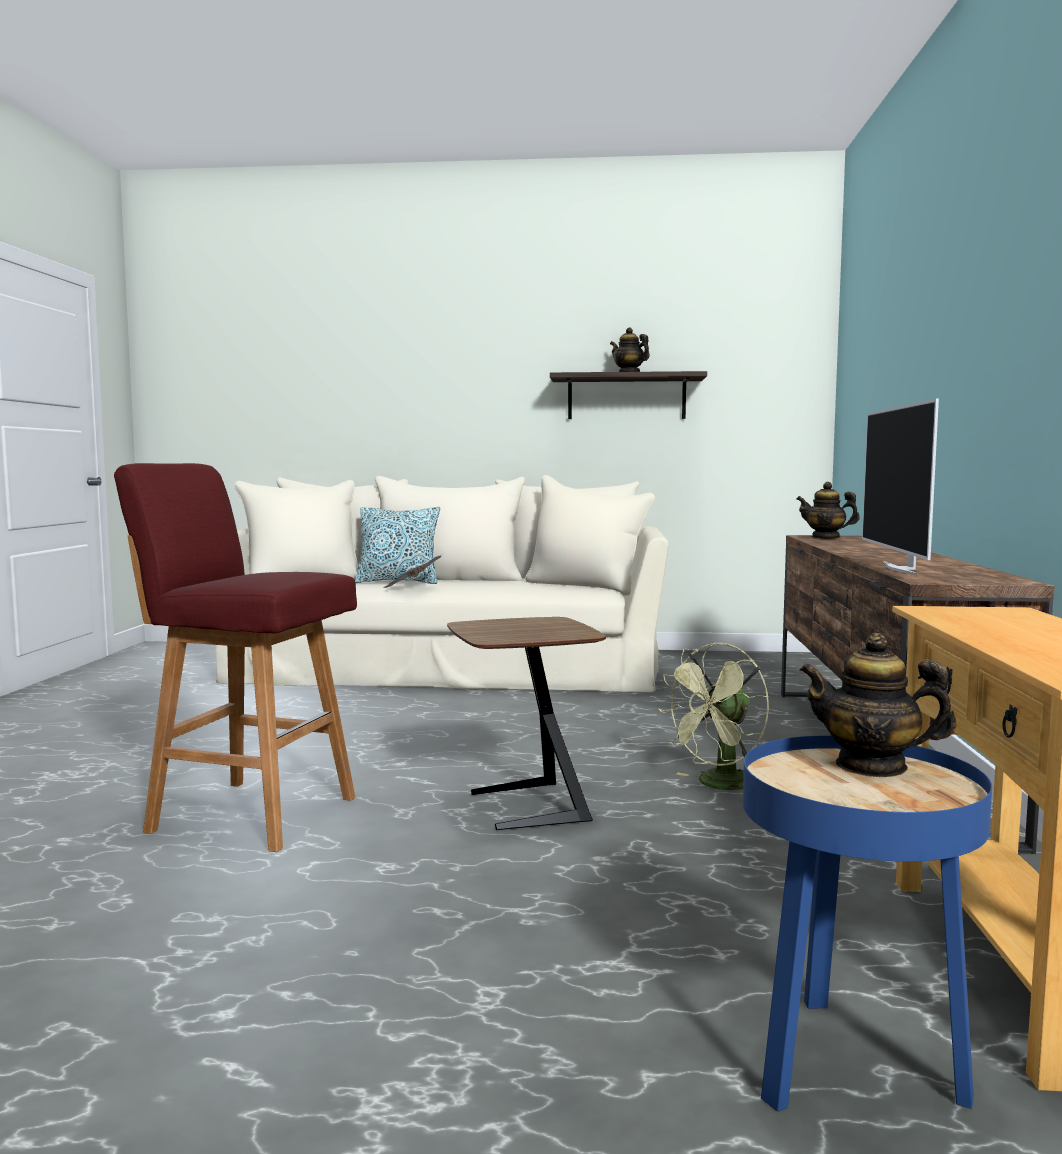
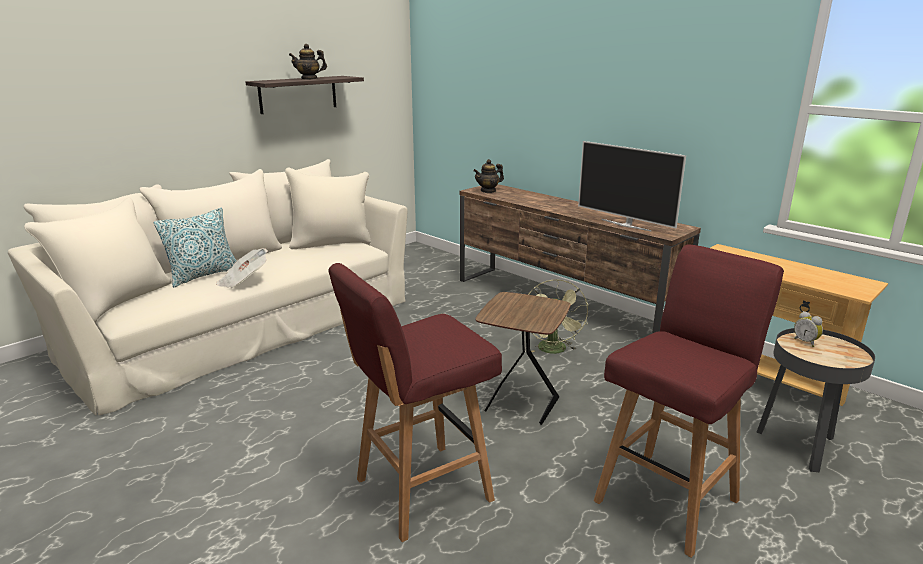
camera: 50 degrees left, 15 degrees up
blue side table [743,736,992,1112] -> black side table [757,328,875,472]
teapot [799,633,957,777] -> alarm clock [794,311,823,347]
none -> red stool [594,244,784,558]

